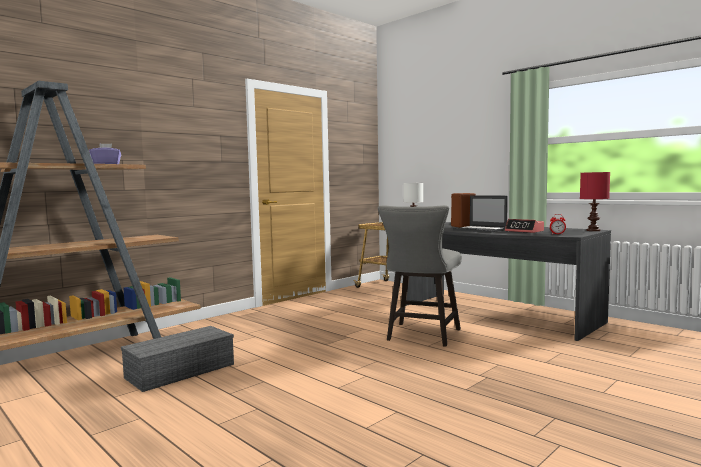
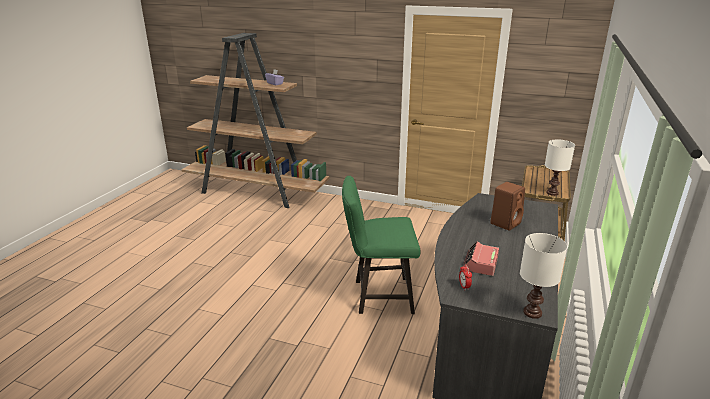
camera: 65 degrees right, 20 degrees up
grey storage box [121,326,234,392] -> none
grey stool [378,205,462,347] -> green stool [342,176,421,314]
laptop [453,195,508,233] -> none
red table lamp [580,172,610,231] -> white table lamp [520,233,567,319]

